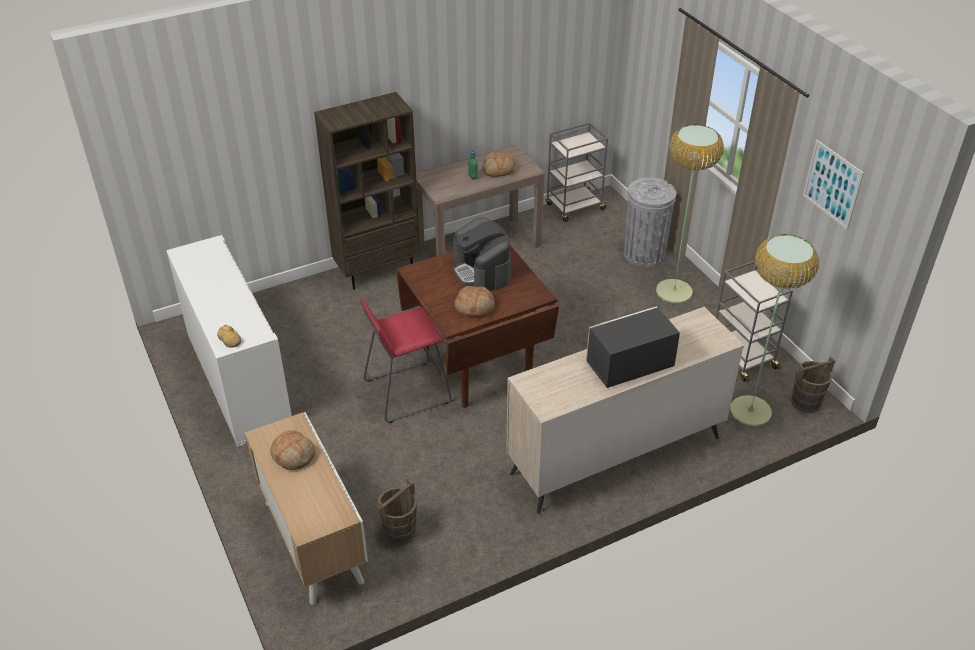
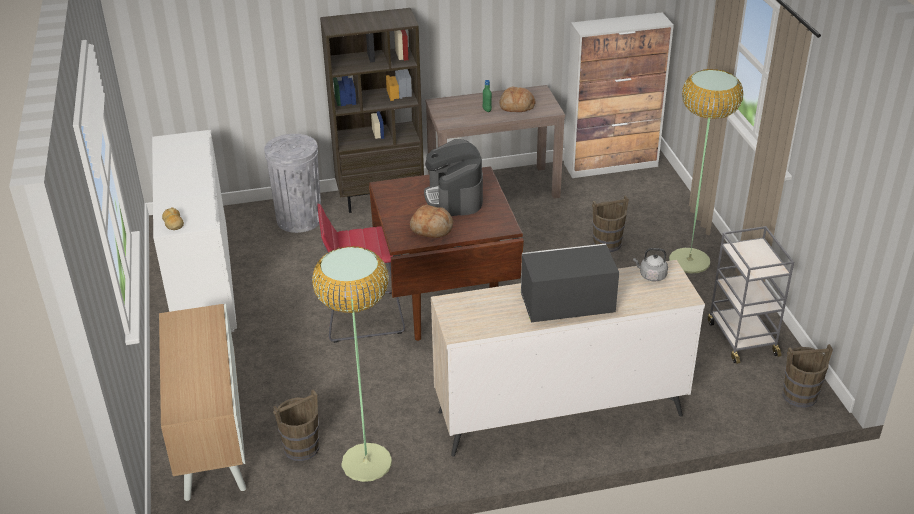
camera: 15 degrees right, 5 degrees down
bread [270,430,315,470] -> none
grey cart [546,122,608,222] -> cabinet [564,12,674,178]
grey trash can [624,177,676,267] -> grey trash can moved to [264,134,321,233]
floor lamp [730,234,819,426] -> floor lamp moved to [312,246,392,482]
picture [803,140,864,230] -> none
none -> brown bucket [592,195,629,252]
none -> grey kettle [633,248,668,281]

